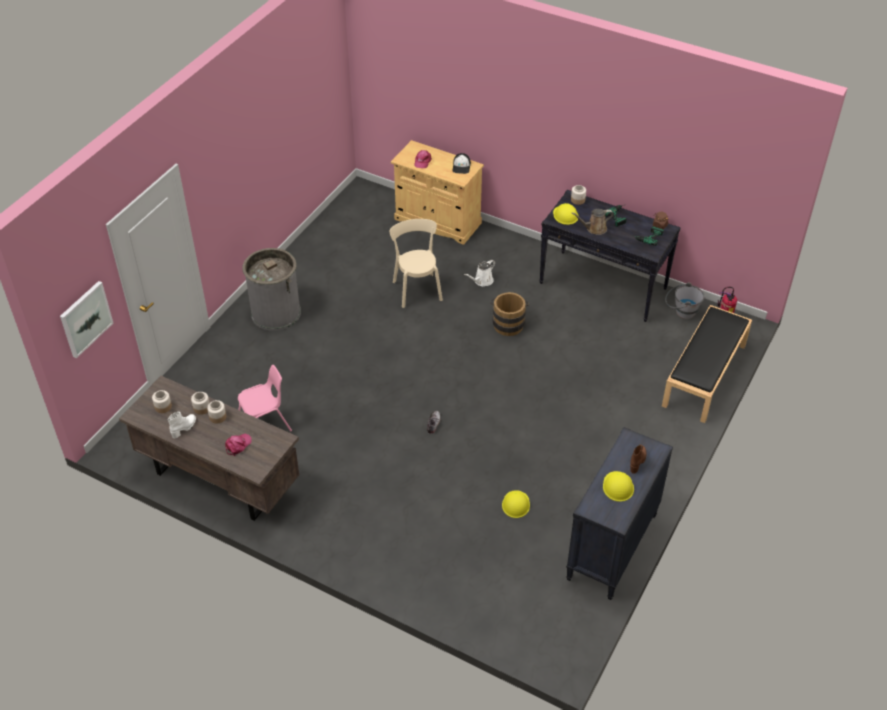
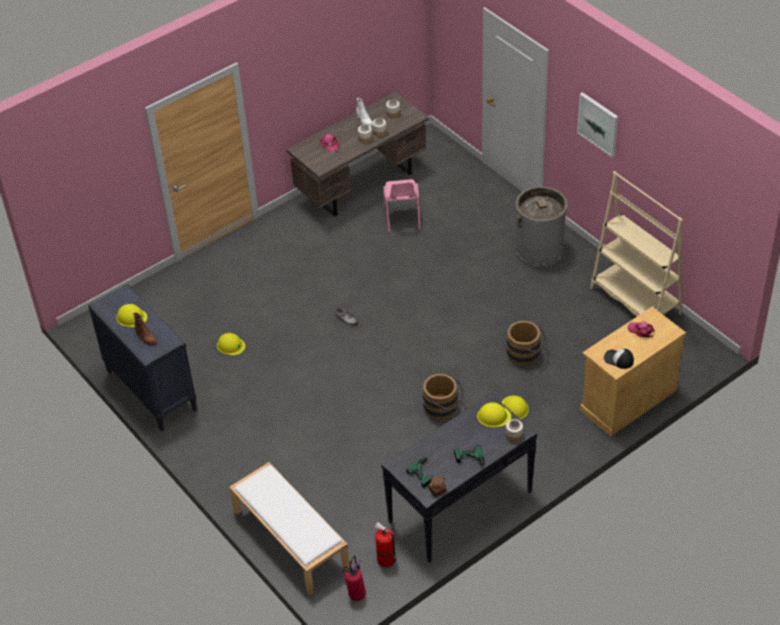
camera: 115 degrees right, 0 degrees up
picture [60,281,113,358] -> picture moved to [577,92,618,157]
beige chair [390,219,443,308] -> brown bucket [506,320,547,366]
white watering can [464,260,495,286] -> yellow hard hat [502,396,529,419]
brown watering can [572,209,613,235] -> none
black bench [662,305,752,423] -> white bench [229,462,350,595]
grey bucket [665,282,705,319] -> fire extinguisher [375,522,397,567]
none -> beige bookcase [590,171,683,316]

